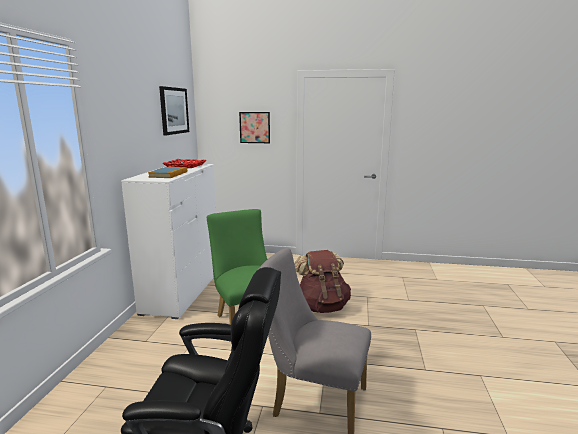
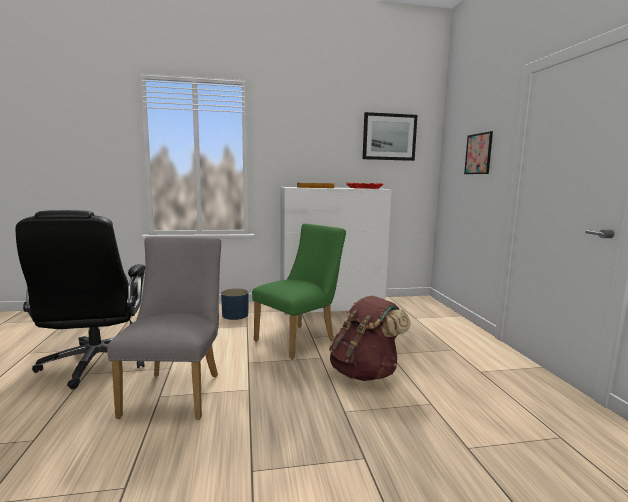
camera: 70 degrees right, 5 degrees down
none -> blue planter [221,288,249,320]

